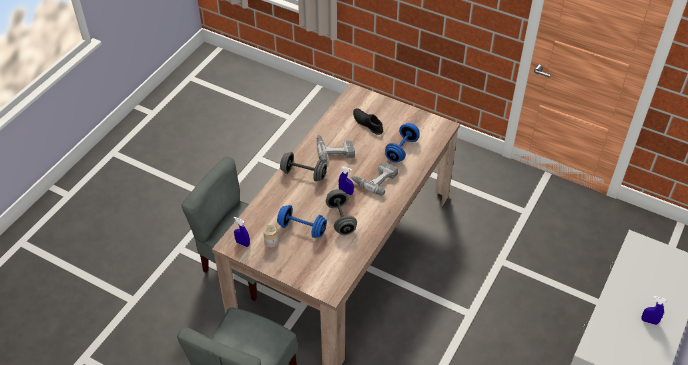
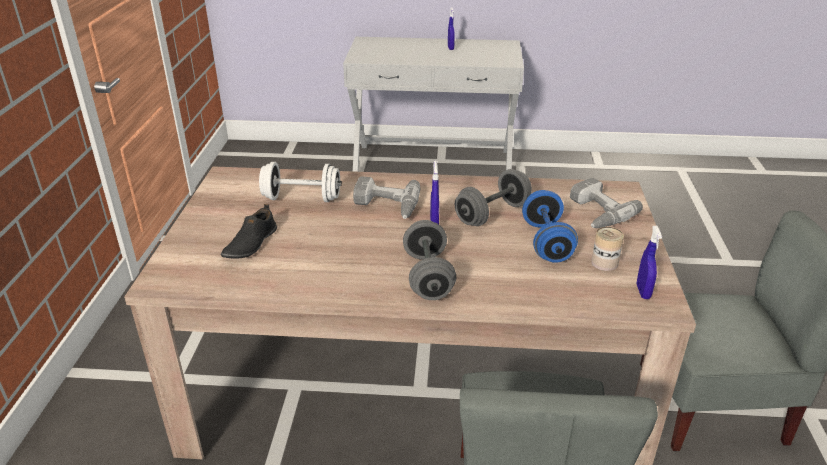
camera: 115 degrees left, 15 degrees down
power drill [317,135,355,163] -> power drill moved to [570,178,643,228]
blue dumbbell [385,123,419,163] -> white dumbbell [259,162,342,202]

